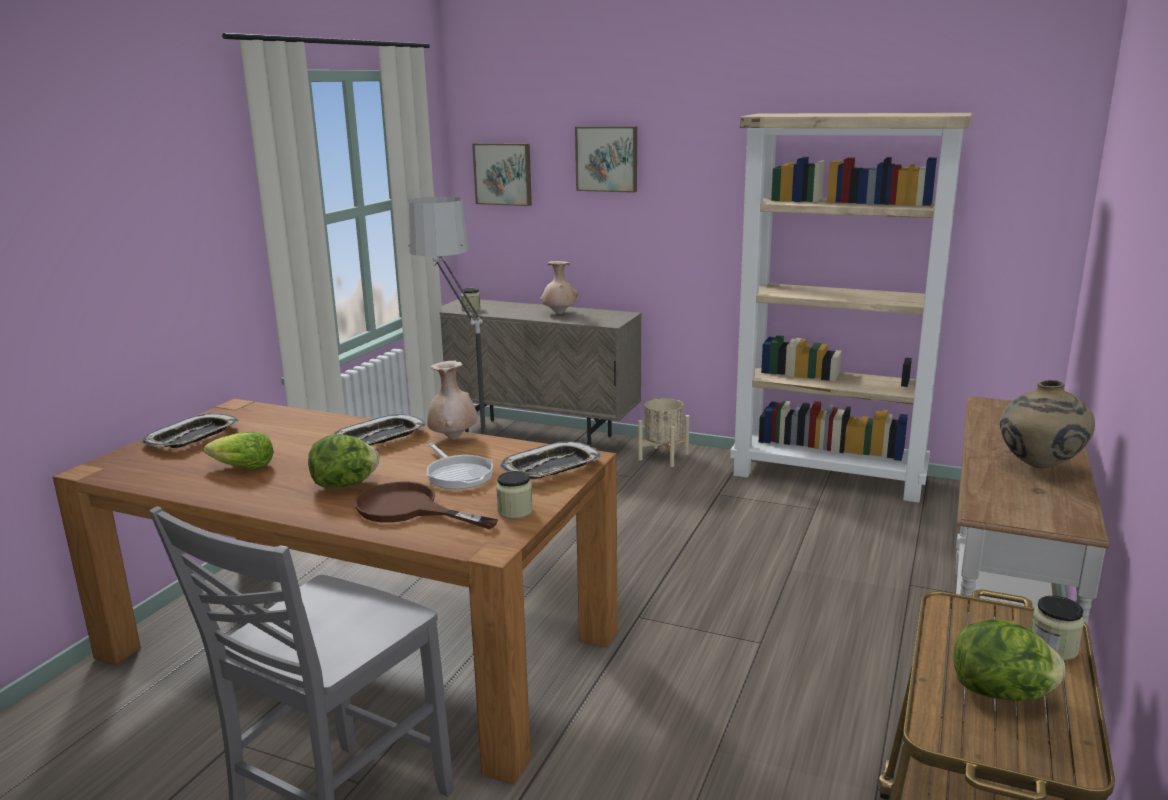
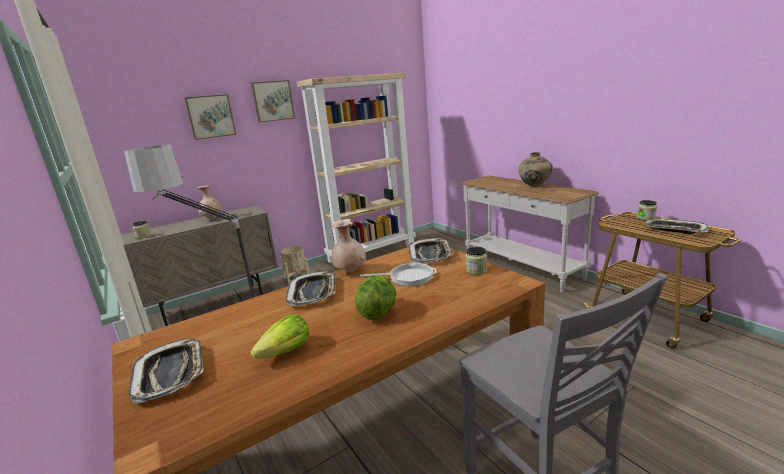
camera: 55 degrees left, 0 degrees up
brown frying pan [354,482,498,529] -> none
picture [472,143,532,206] -> picture moved to [251,80,295,122]
lettuce [954,619,1065,701] -> tray [643,218,709,234]

